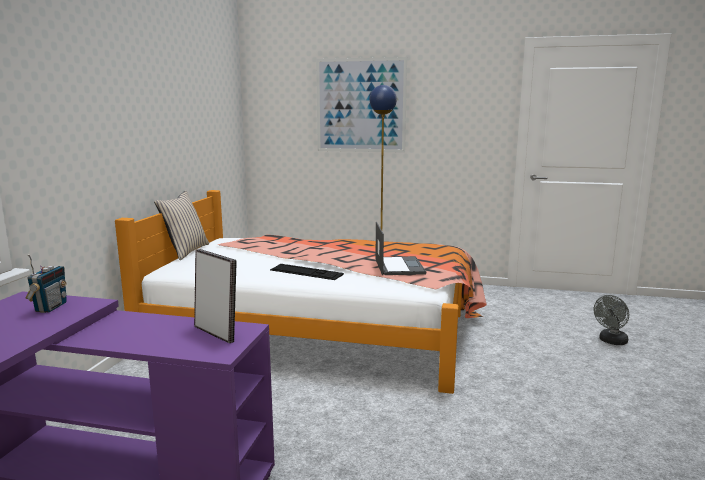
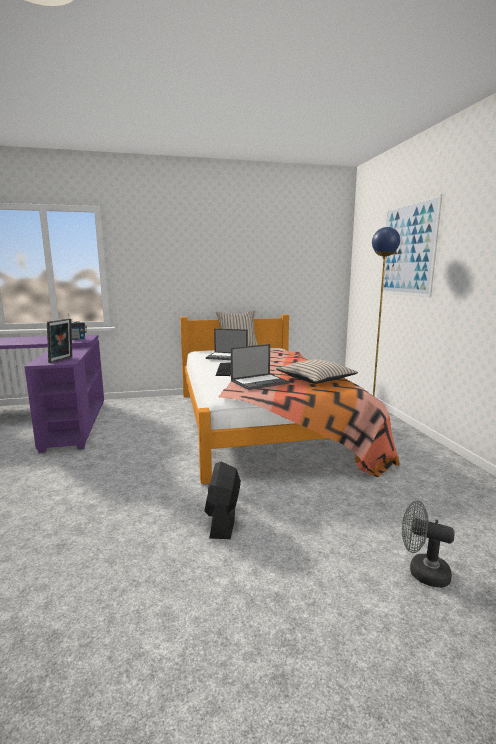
camera: 65 degrees right, 0 degrees up
none -> black fan [204,461,241,539]
none -> laptop [206,329,248,360]
none -> beige pillow [276,359,358,384]

